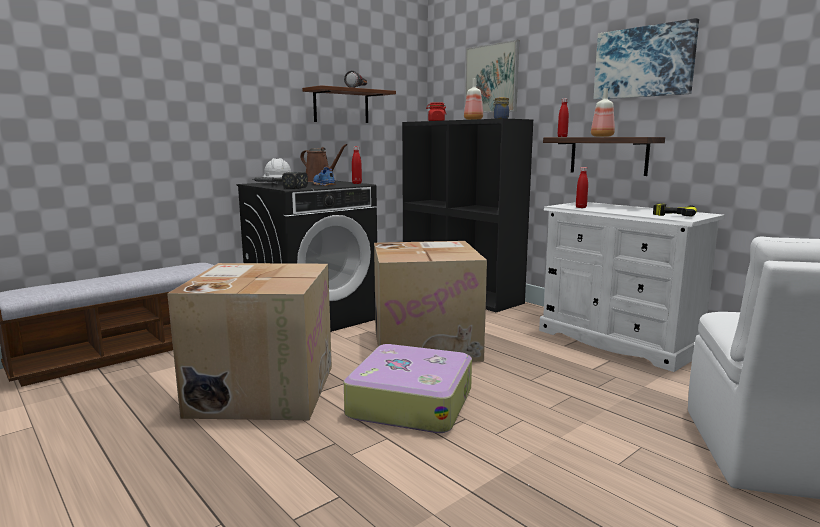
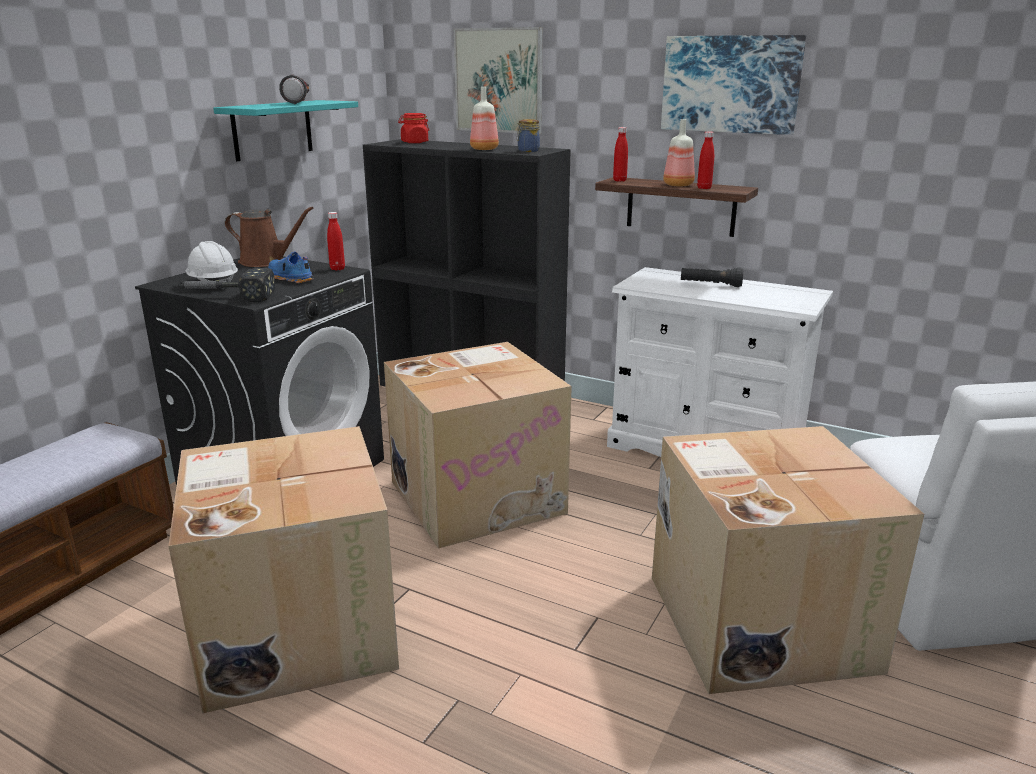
camera: 20 degrees left, 10 degrees up
brown shelf [302,85,396,123] -> turquoise shelf [213,100,358,161]
suitcase [344,344,472,433] -> none
red bottle [576,167,588,208] -> red bottle moved to [697,132,714,189]
power drill [653,203,697,217] -> none
none -> cardboard box [652,426,924,694]
none -> black flashlight [681,267,743,287]

